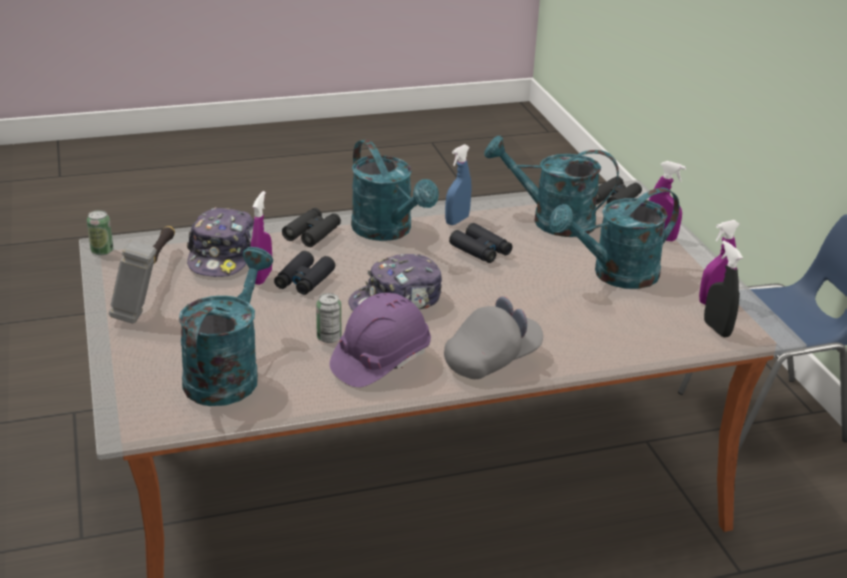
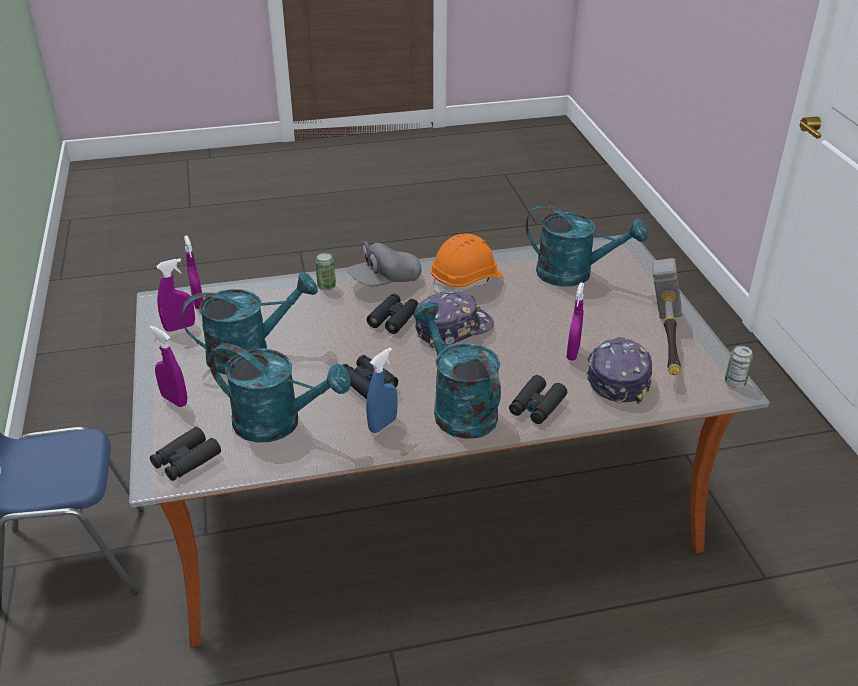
camera: 175 degrees left, 5 degrees up
turquoise watering can [179,247,273,406] -> turquoise watering can turned 90 degrees counterclockwise [526,204,648,287]
black binoculars [274,251,335,295] -> black binoculars moved to [367,294,418,334]
can [316,293,341,343] -> can moved to [315,253,336,290]
purple hard hat [330,293,431,387] -> orange hard hat [431,234,504,293]
black spray bottle [704,240,743,337] -> purple spray bottle [184,235,203,309]

